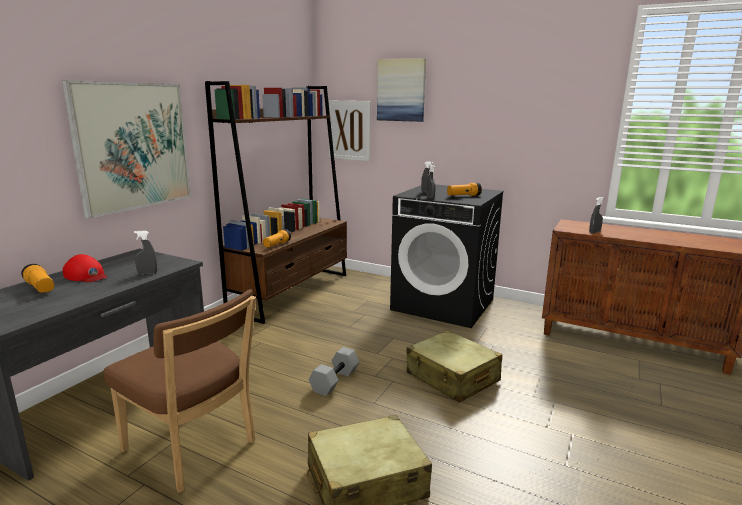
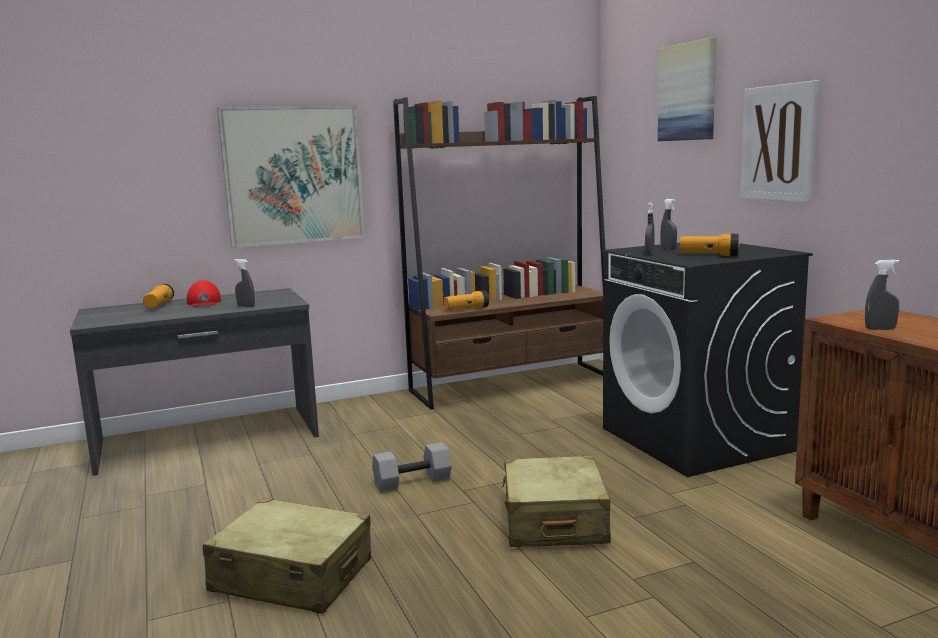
camera: 40 degrees right, 5 degrees down
brown chair [104,289,256,493] -> none
picture [328,101,371,161] -> picture moved to [740,80,819,203]

